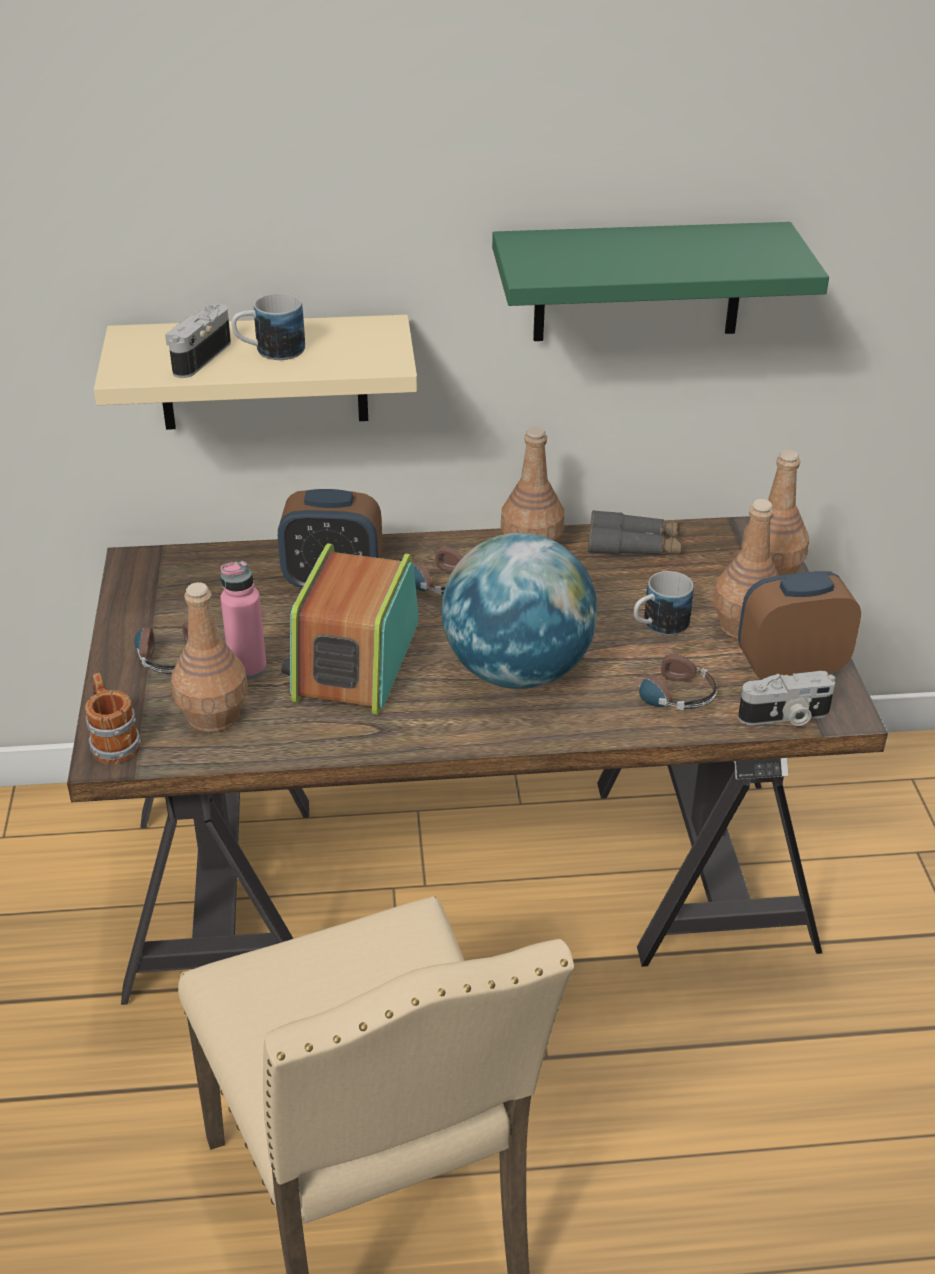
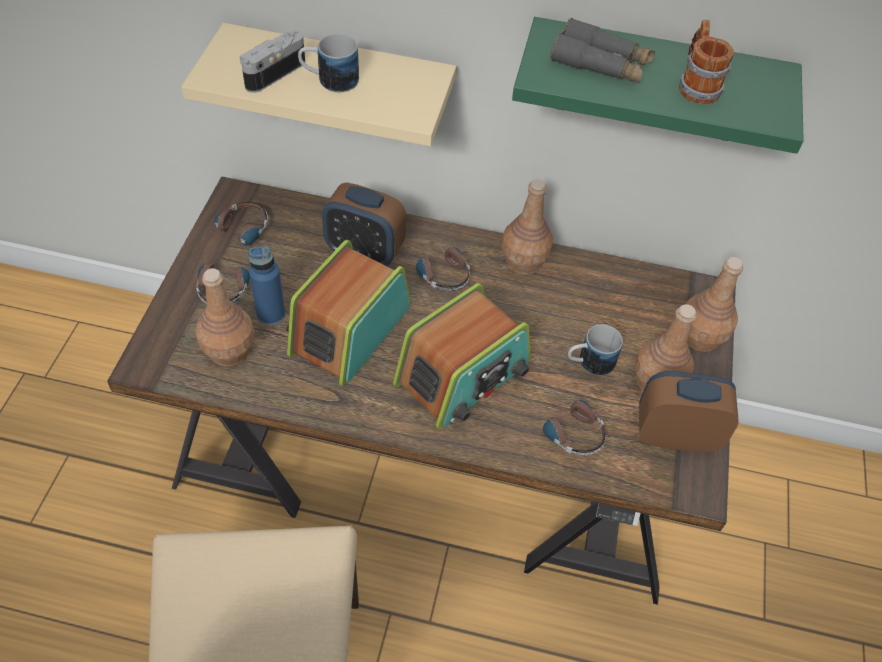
camera: 15 degrees right, 15 degrees up
mug [85,673,141,764] -> mug moved to [679,20,734,104]
pink bottle [220,561,267,680] -> blue bottle [248,247,285,326]
globe [442,533,598,689] -> radio [393,283,531,429]
grey binoculars [588,510,682,555] -> grey binoculars moved to [550,18,655,83]
camera [738,671,835,726] -> none
none -> headphones [208,202,268,245]

